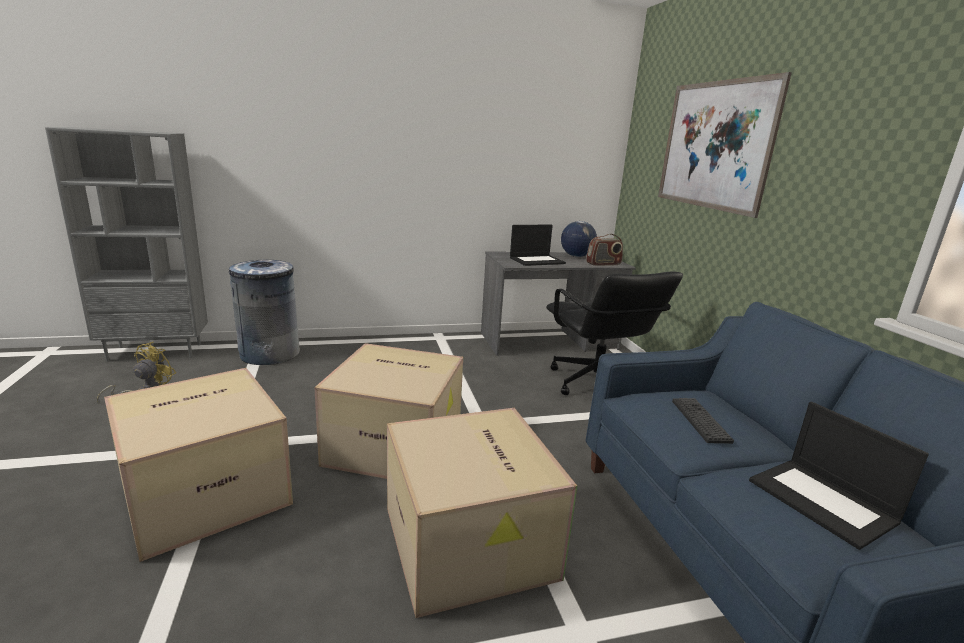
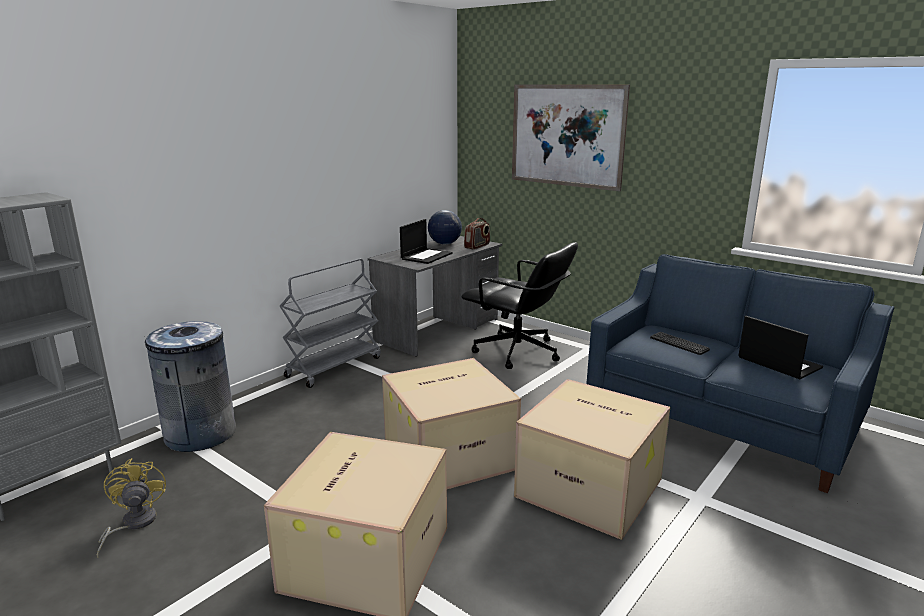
camera: 35 degrees left, 0 degrees up
laptop [749,402,929,550] -> laptop turned 150 degrees counterclockwise [738,316,823,379]
none -> grey cart [280,258,381,388]

